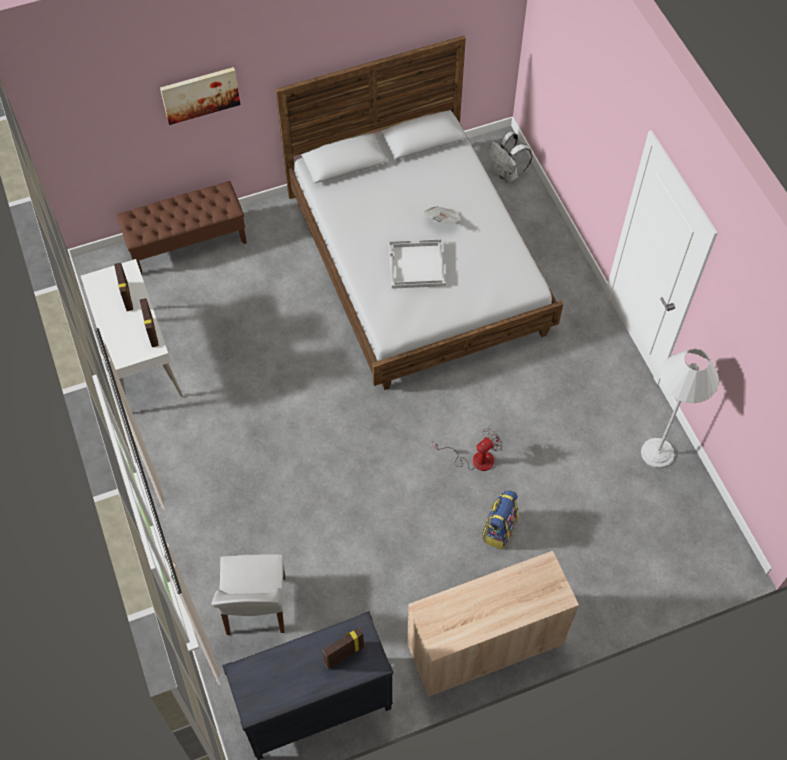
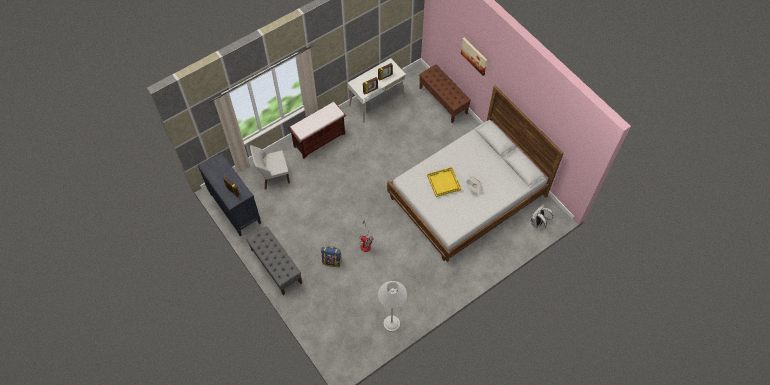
camera: 75 degrees right, 0 degrees up
white tray [389,239,446,289] -> yellow tray [427,167,461,197]
beige cabinet [407,551,579,697] -> grey bench [246,226,302,295]
none -> brown bench [288,101,346,159]

